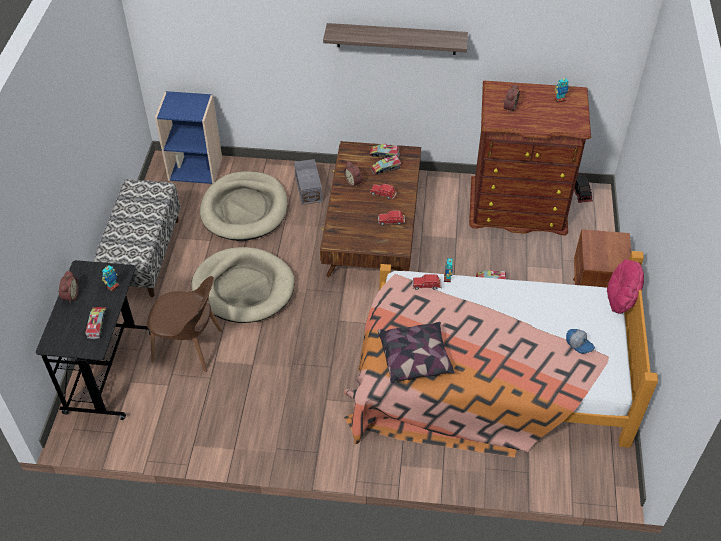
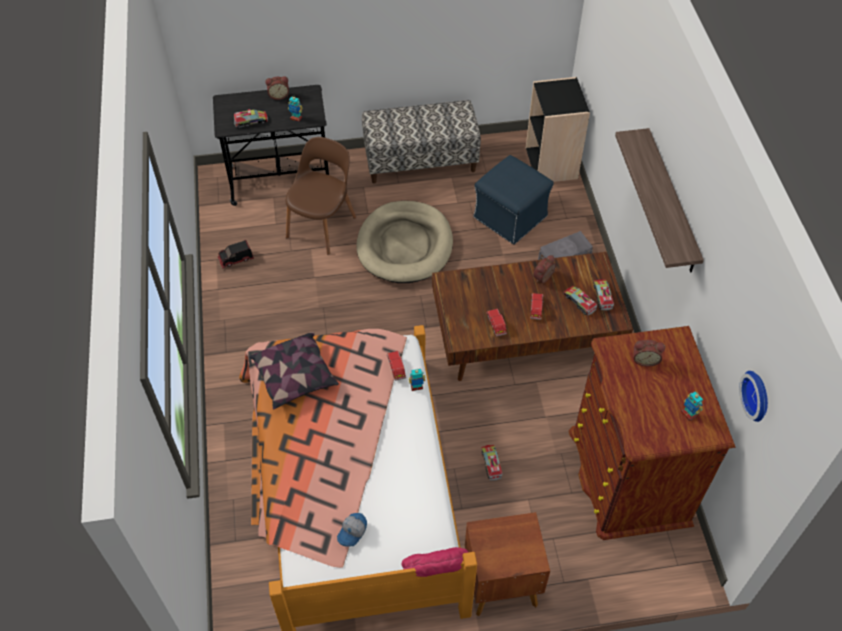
camera: 75 degrees right, 5 degrees up
brown chair [147,276,222,372] -> brown chair turned 150 degrees counterclockwise [286,137,356,255]
blue bookcase [155,91,222,184] -> black bookcase [526,77,590,182]
beige dog bed [200,171,288,241] -> blue ottoman [473,155,554,245]
toy truck [574,174,593,203] -> toy truck moved to [218,240,254,269]
none -> wall clock [739,371,768,422]

